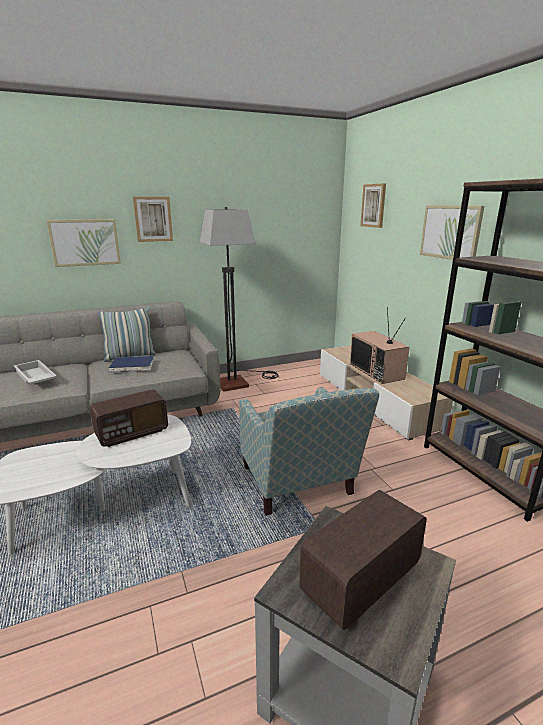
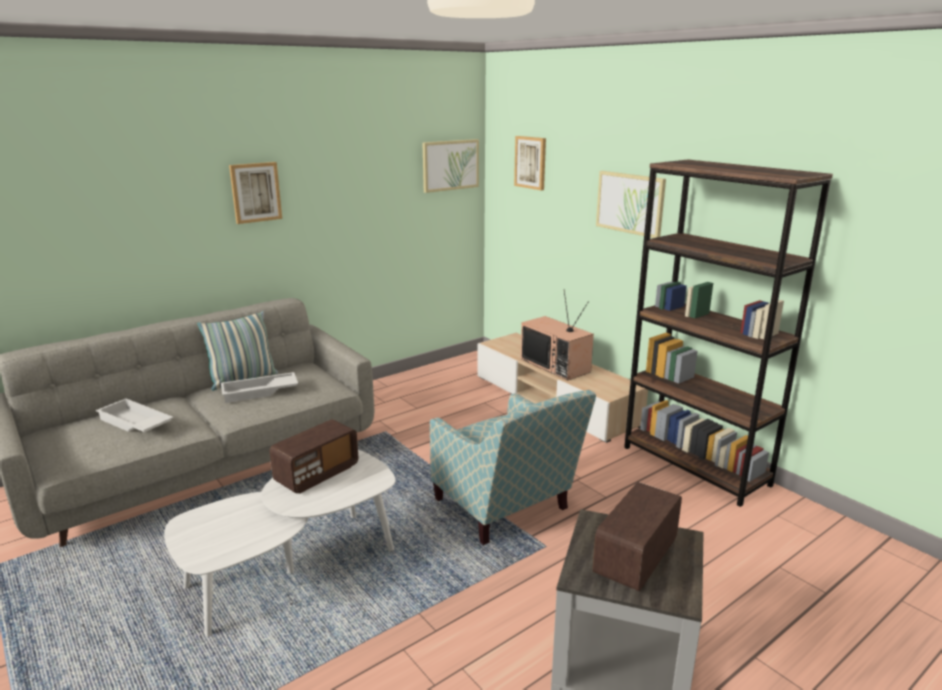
camera: 15 degrees left, 0 degrees up
picture [47,219,121,267] -> picture moved to [423,139,479,193]
blue book [109,356,155,373] -> white tray [221,372,298,403]
floor lamp [200,207,279,392] -> none

